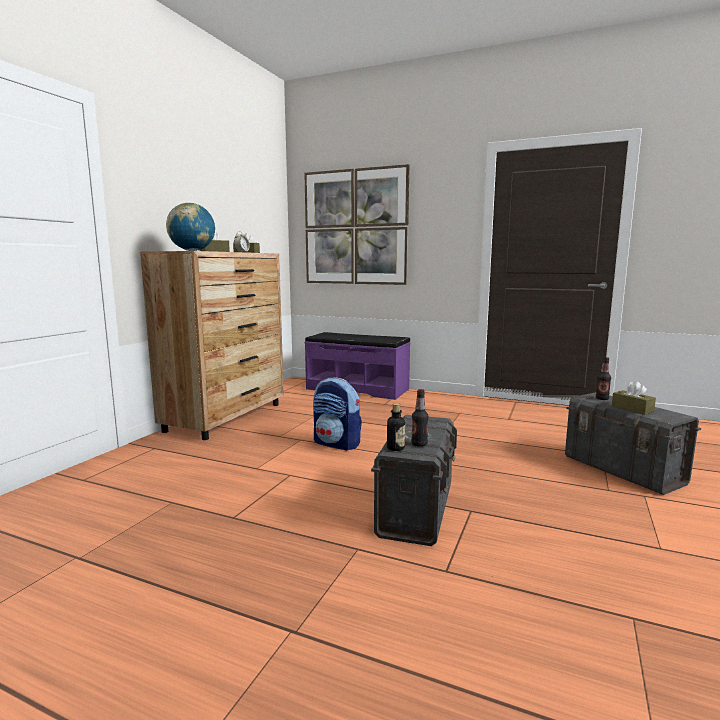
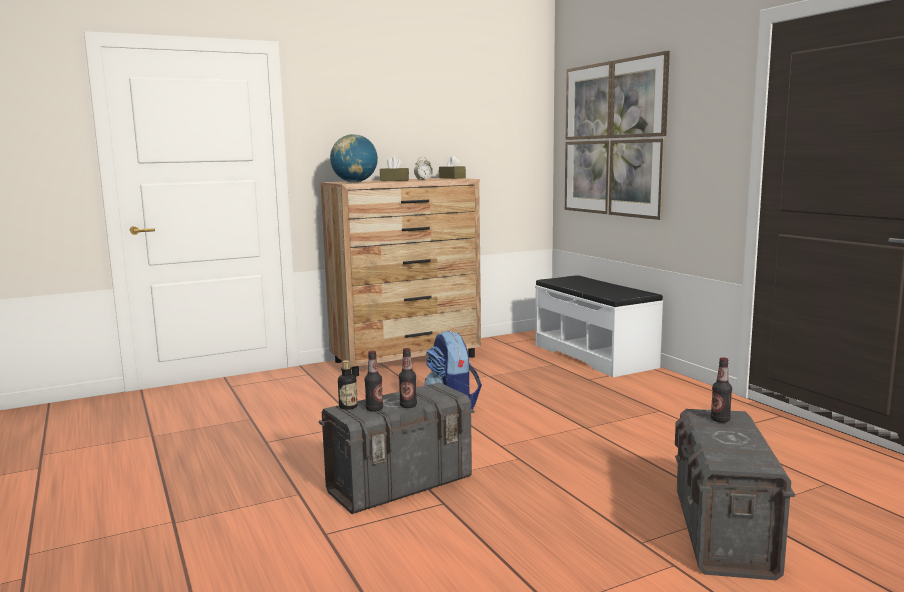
camera: 40 degrees right, 0 degrees up
purple bench [304,332,410,400] -> white bench [535,275,663,377]
brown tissue box [612,381,656,415] -> none
none -> bottle [399,348,417,408]

